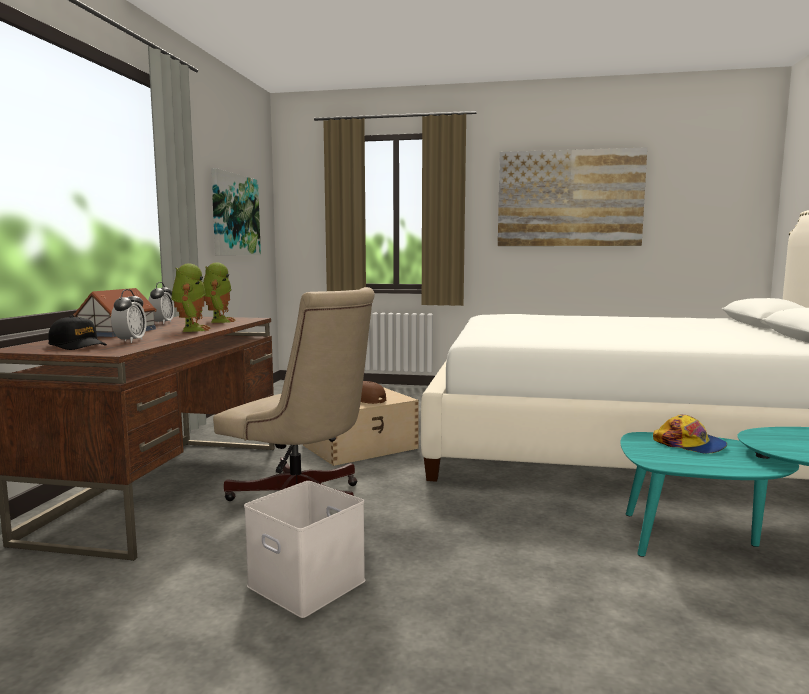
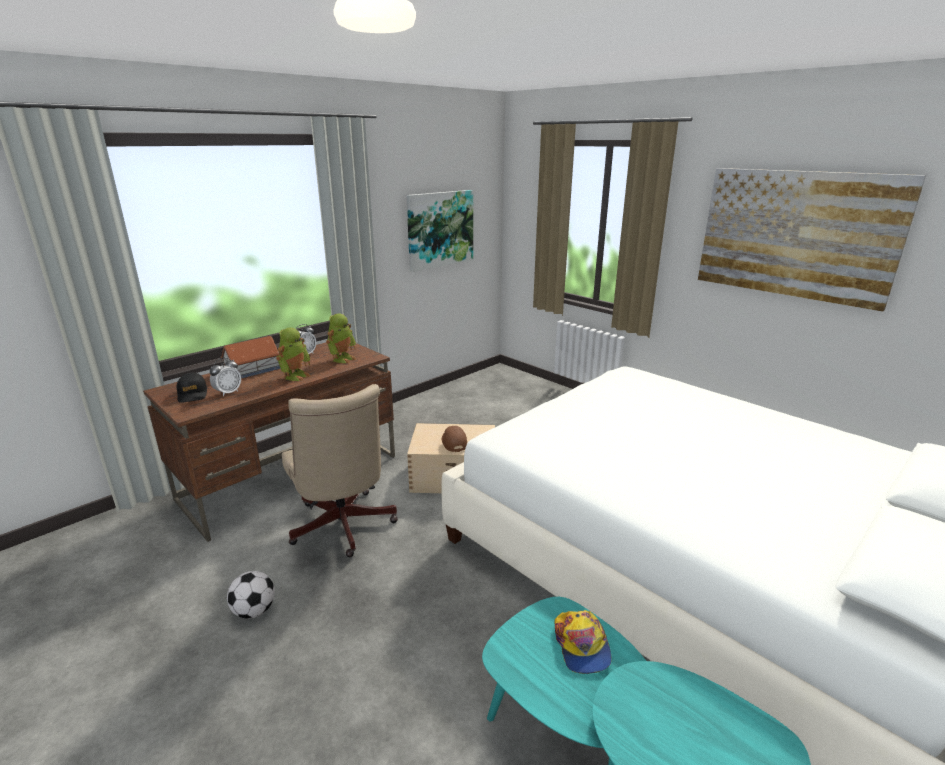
camera: 35 degrees right, 15 degrees up
white storage box [244,481,365,618] -> football [227,571,275,619]

